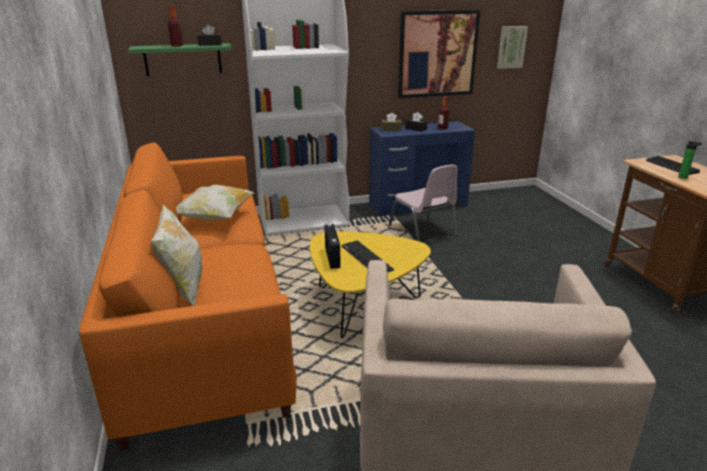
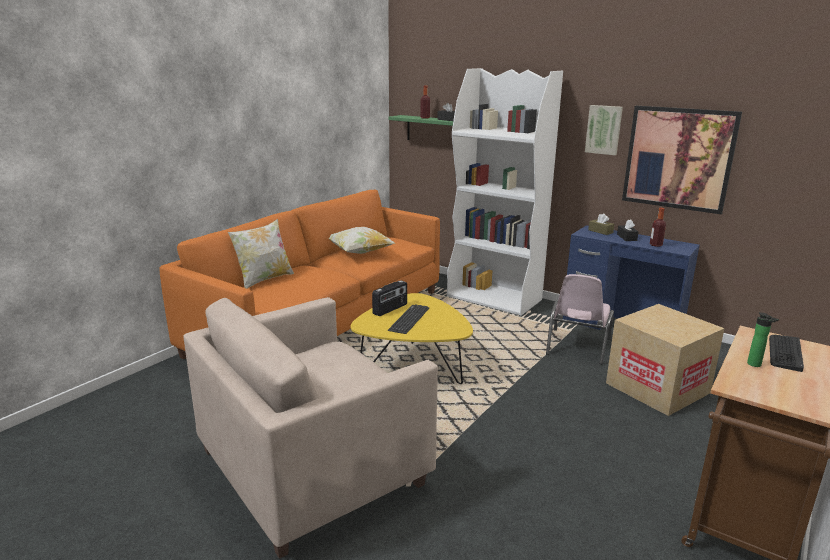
camera: 50 degrees right, 5 degrees down
picture [497,26,528,69] -> picture moved to [585,105,623,155]
none -> cardboard box [606,304,725,416]

